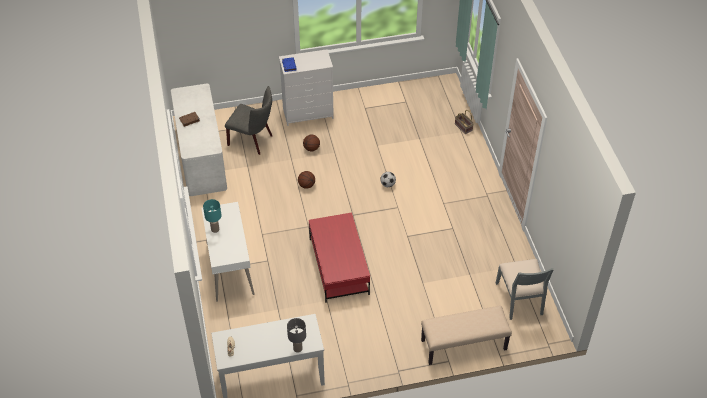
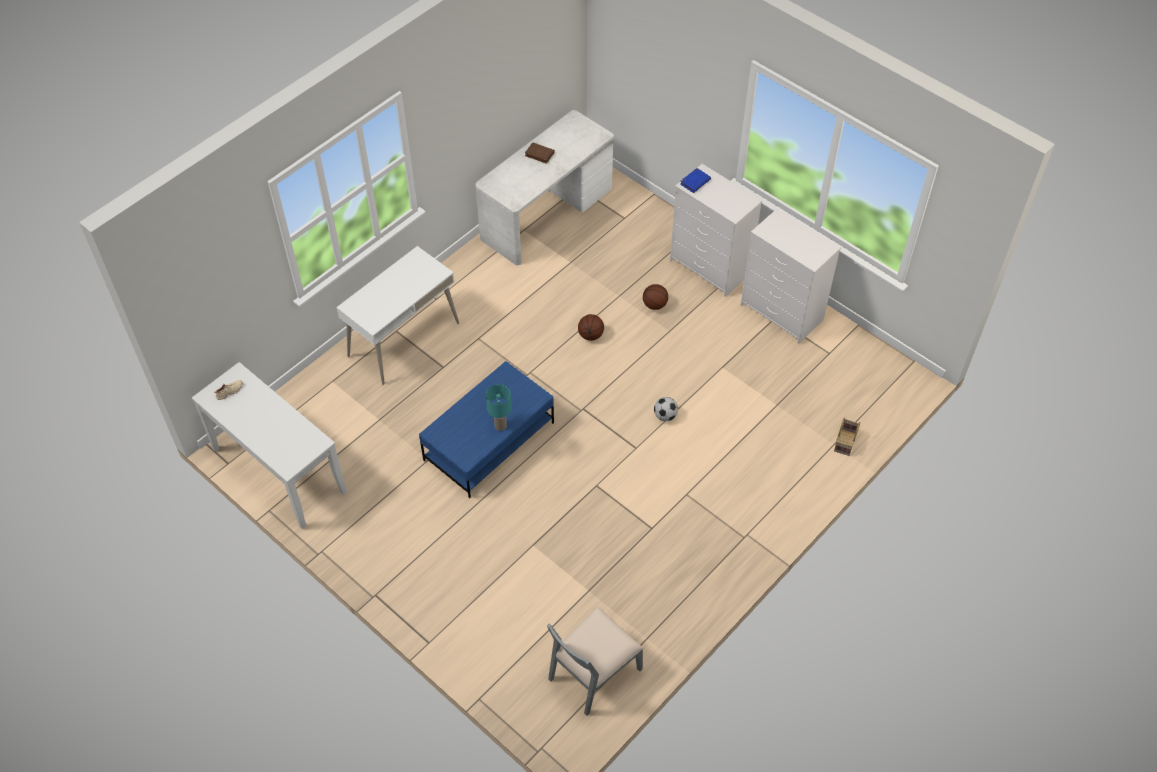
camera: 55 degrees right, 5 degrees up
turquoise table lamp [203,199,222,233] -> turquoise table lamp moved to [486,384,512,431]
grey chair [225,86,272,155] -> none
grey table lamp [287,318,306,353] -> none
red coffee table [309,213,370,303] -> blue coffee table [419,361,554,498]
beige bench [421,306,512,365] -> none
none -> white dresser [741,208,841,344]

